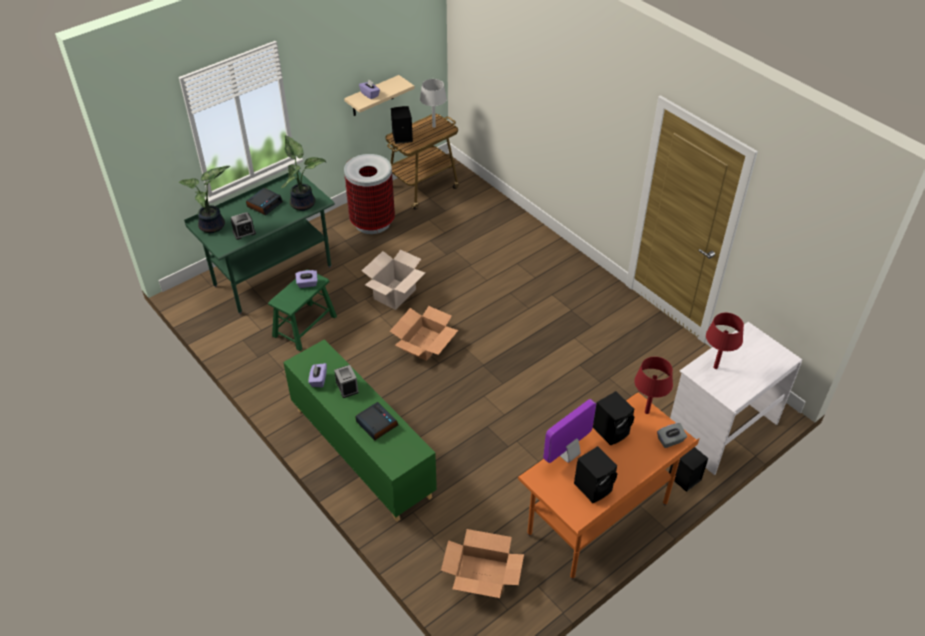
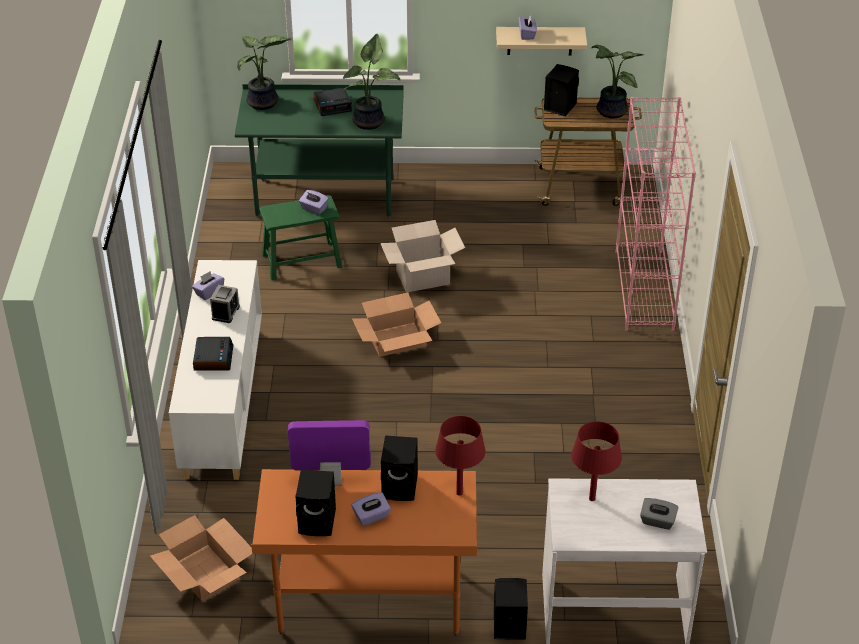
camera: 40 degrees right, 5 degrees down
alarm clock [231,212,256,240] -> none
green cabinet [283,339,437,522] -> white cabinet [169,260,262,480]
trash can [344,154,395,234] -> none
grey table lamp [420,79,447,128] -> potted plant [591,45,644,119]
grey tissue box [657,423,687,448] -> grey tissue box moved to [640,498,679,530]
none -> purple tissue box [351,492,391,526]
none -> pink bookcase [616,97,696,331]

